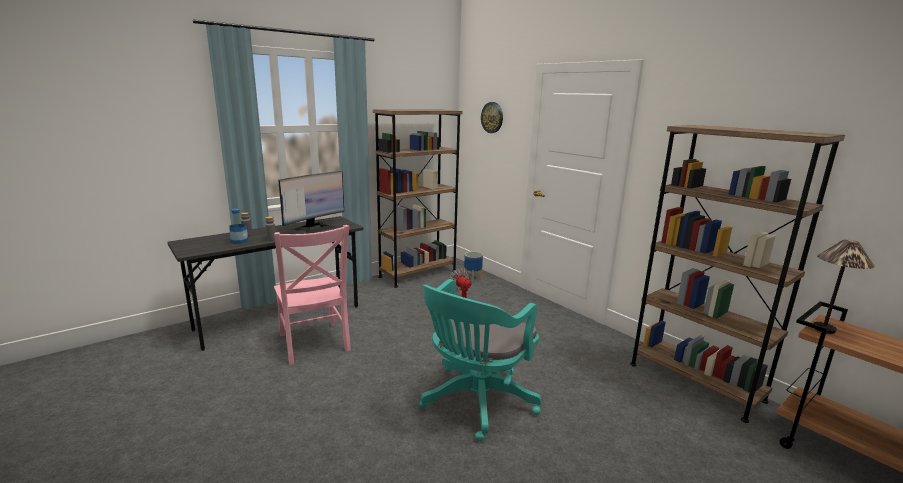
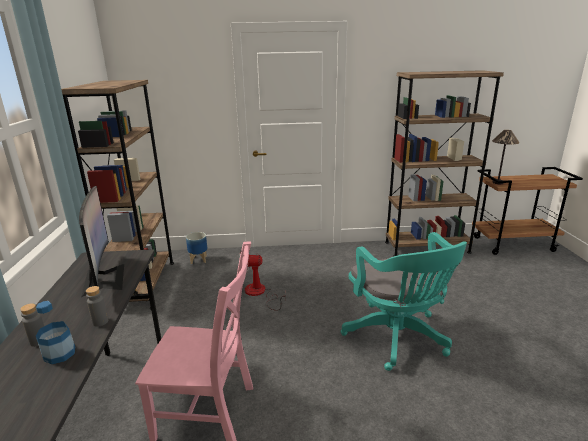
camera: 55 degrees left, 5 degrees up
wall clock [481,102,503,133] -> none

